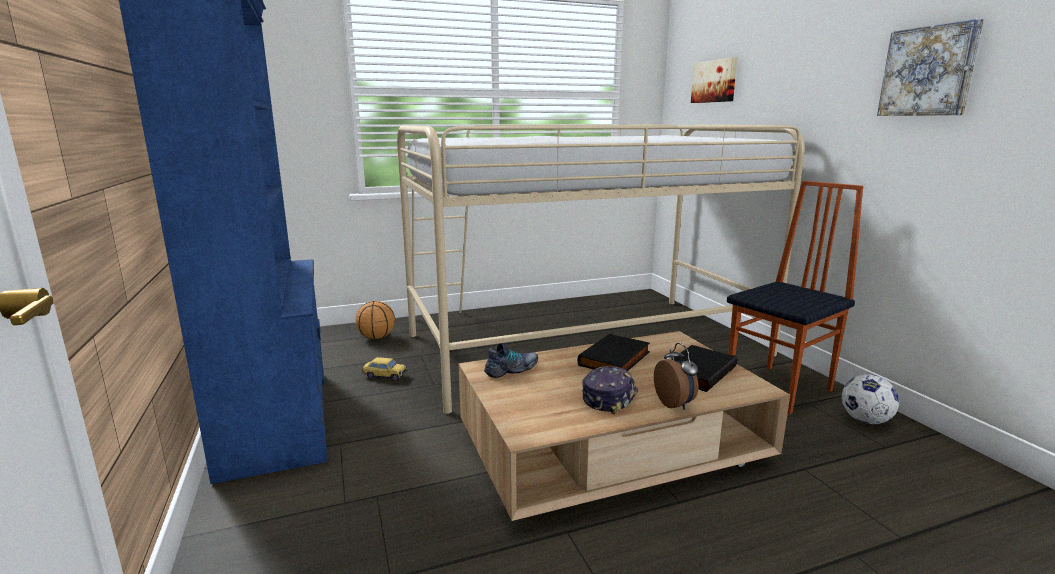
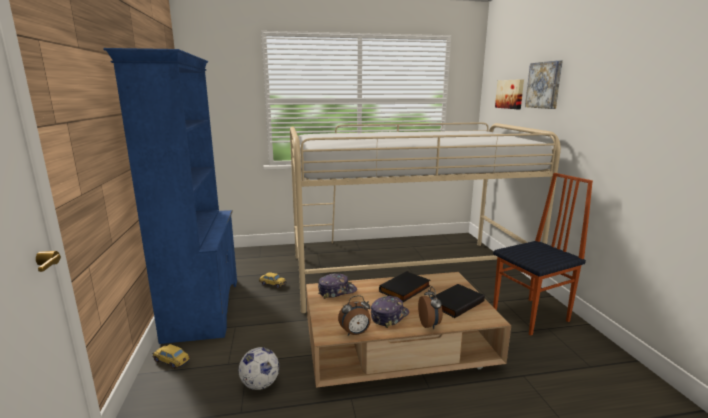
camera: 10 degrees right, 0 degrees up
basketball [355,301,395,339] -> none
shoe [484,343,538,378] -> cap [318,273,357,299]
football [842,374,899,424] -> football moved to [238,347,279,390]
picture [877,19,984,116] -> picture moved to [525,60,563,109]
none -> toy car [152,344,190,369]
none -> alarm clock [338,295,371,336]

